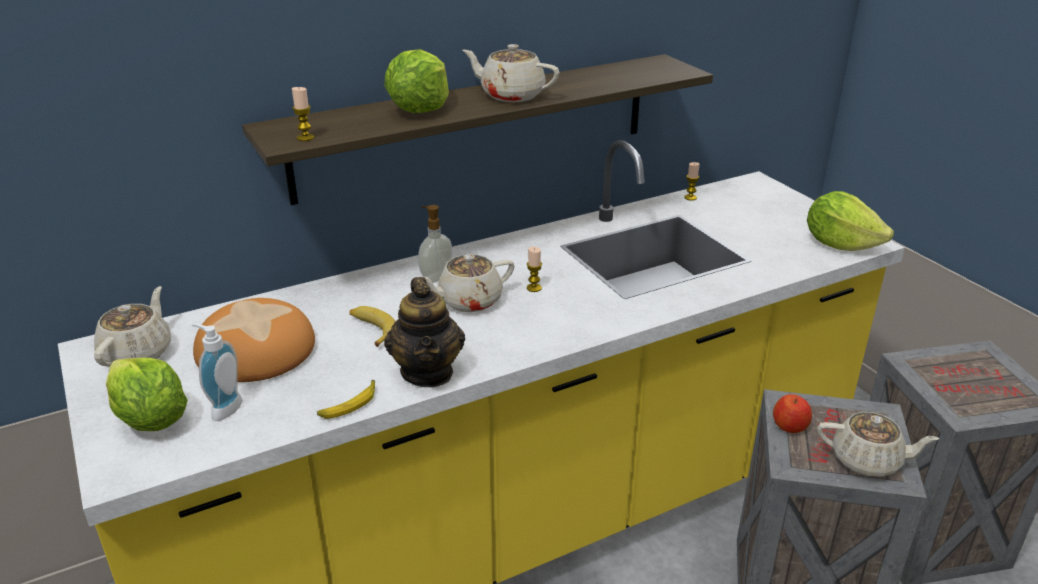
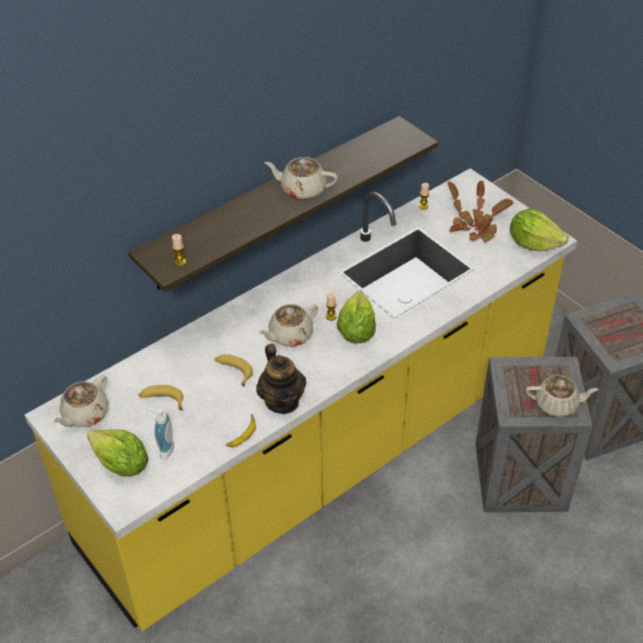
camera: 10 degrees left, 15 degrees up
beige teapot [94,286,171,367] -> beige teapot turned 150 degrees counterclockwise [53,375,108,427]
bread [193,298,315,382] -> banana [139,385,183,410]
lettuce [384,49,449,113] -> lettuce moved to [337,291,376,343]
soap dispenser [418,205,453,283] -> none
apple [773,394,812,433] -> none
none -> potted plant [447,181,514,242]

